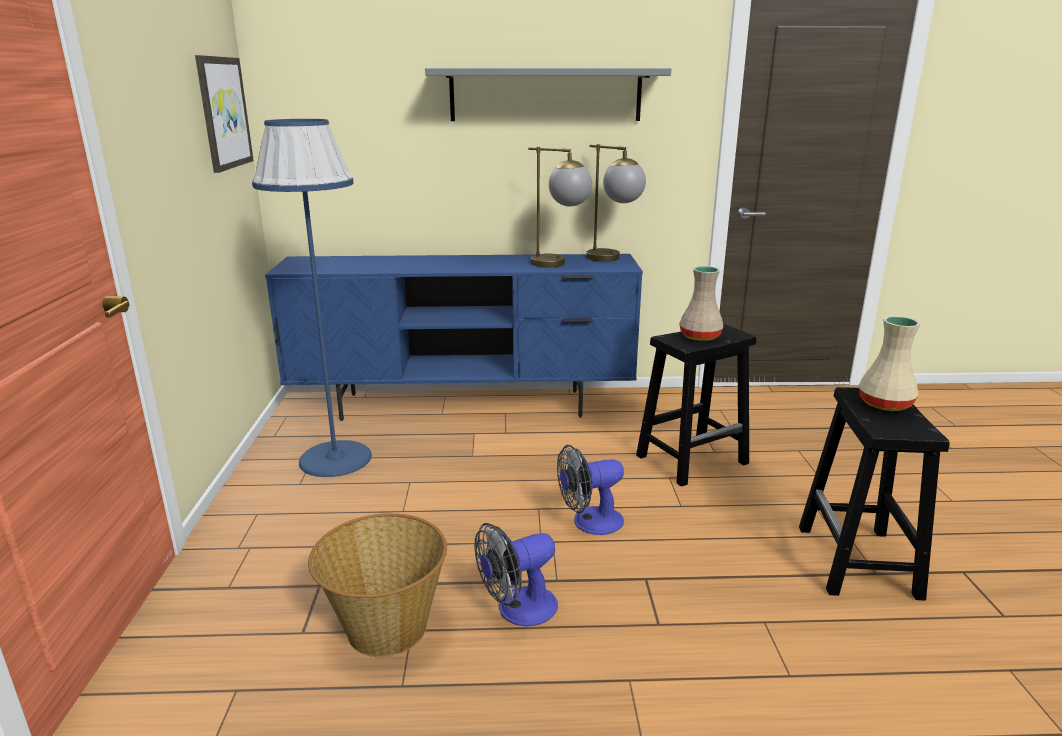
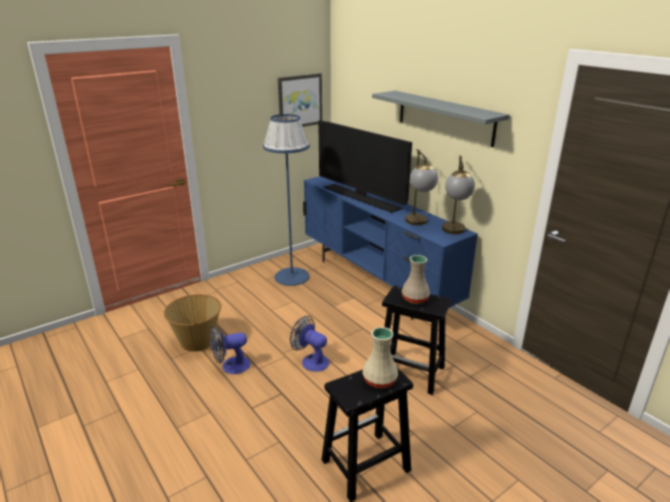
camera: 55 degrees right, 5 degrees up
fan [475,523,558,626] -> fan turned 45 degrees counterclockwise [210,326,250,374]
none -> television [318,120,412,213]

